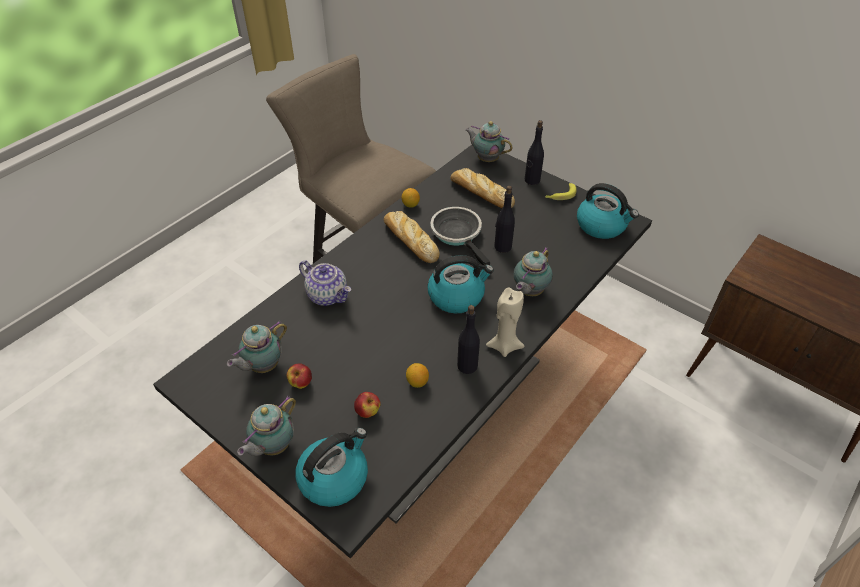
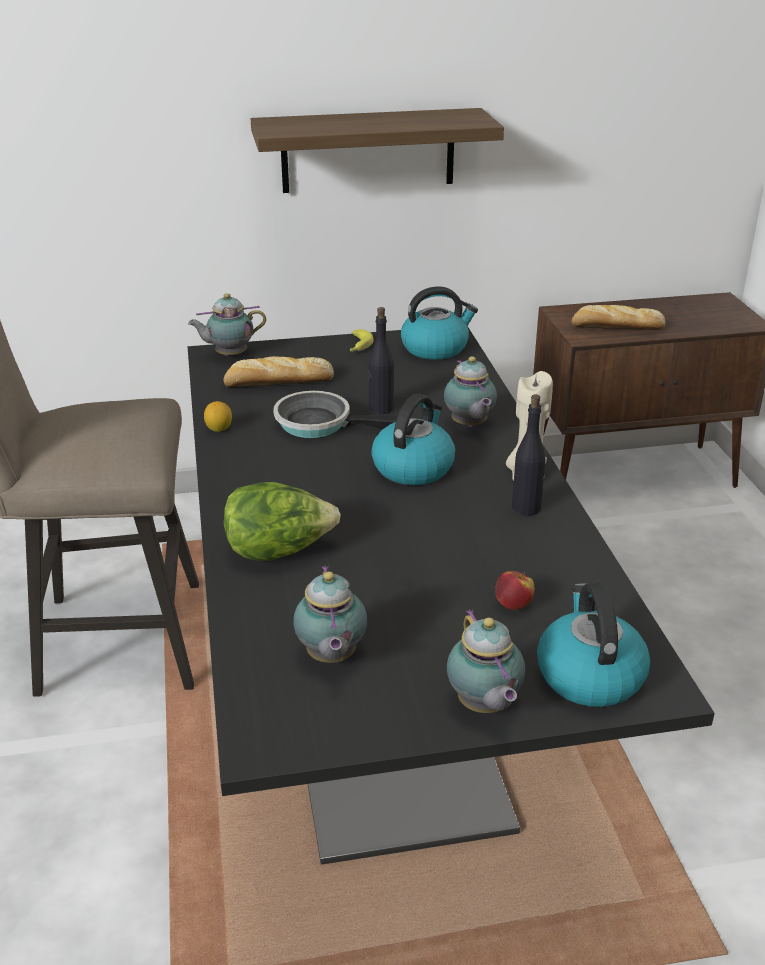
camera: 50 degrees left, 15 degrees down
apple [287,363,312,389] -> none
teapot [299,260,351,306] -> lettuce [224,482,341,561]
bread [384,211,440,263] -> bread moved to [571,305,665,330]
lemon [406,363,429,388] -> none
black bottle [525,120,544,185] -> none
none -> shelf [251,108,504,193]

